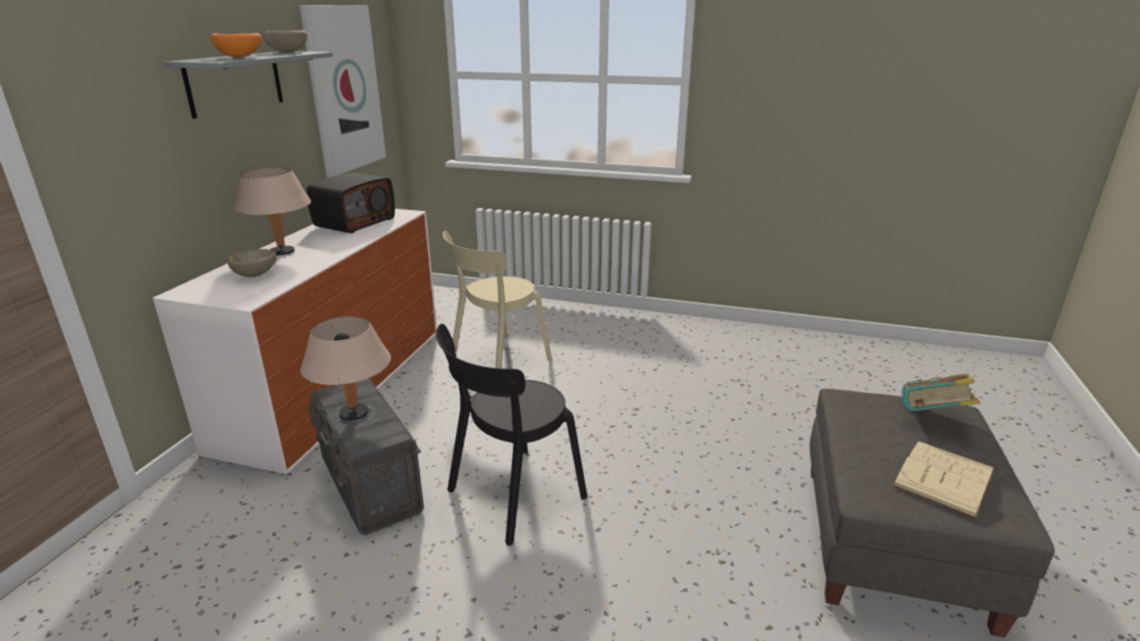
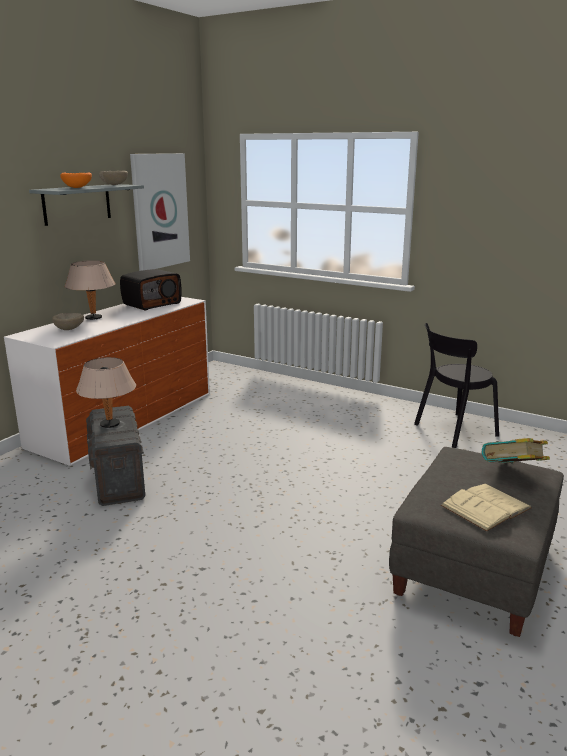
camera: 15 degrees right, 5 degrees down
black chair [436,324,587,546] -> black chair moved to [414,323,499,448]
beige chair [443,231,552,368] -> none

